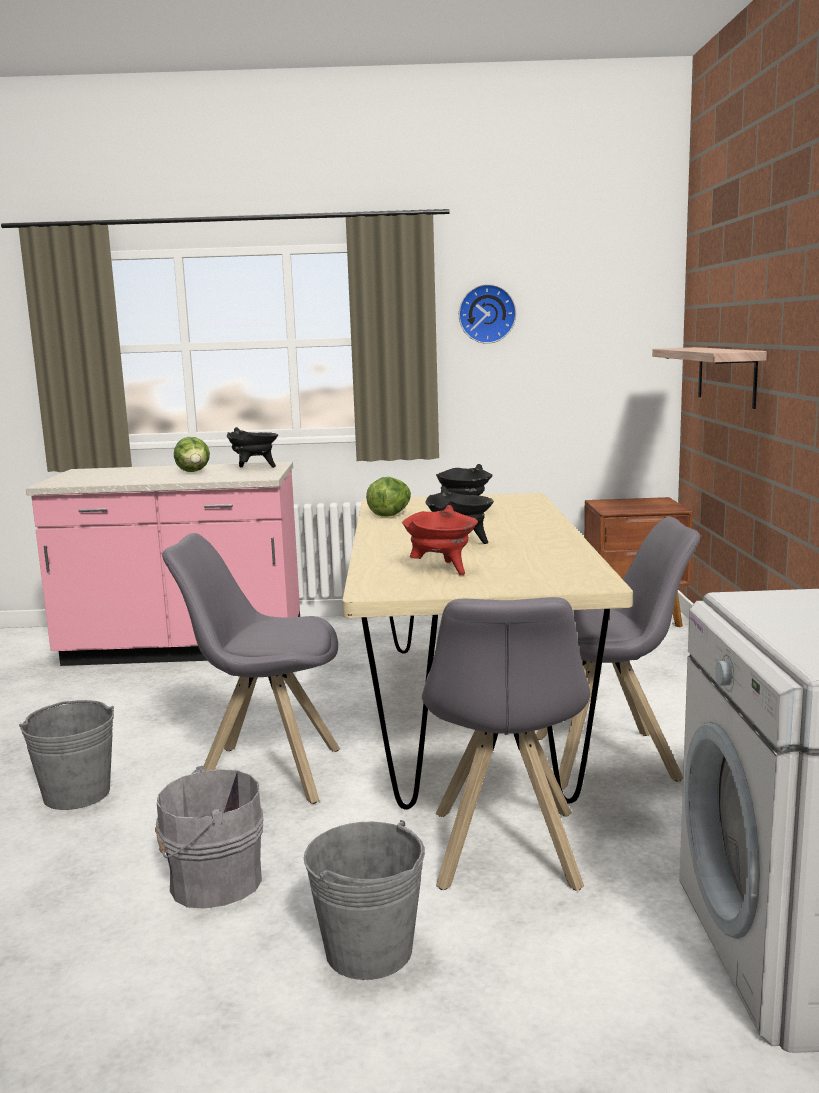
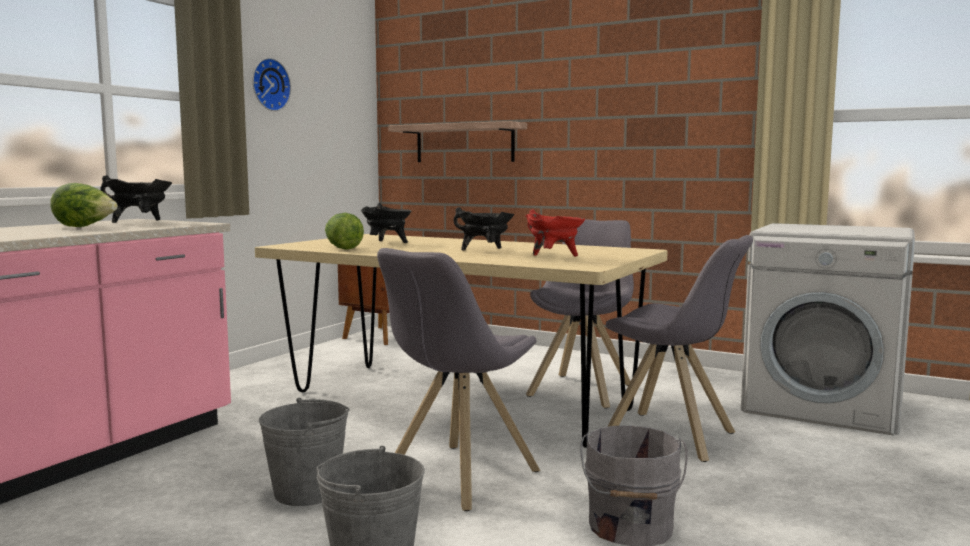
camera: 60 degrees left, 5 degrees down
grey bucket [304,820,425,980] -> grey bucket moved to [259,398,350,506]

